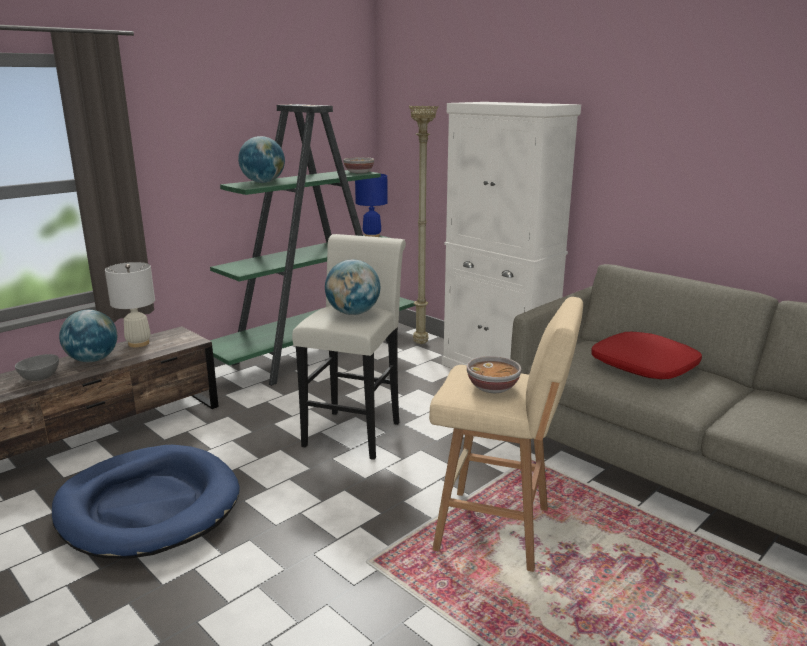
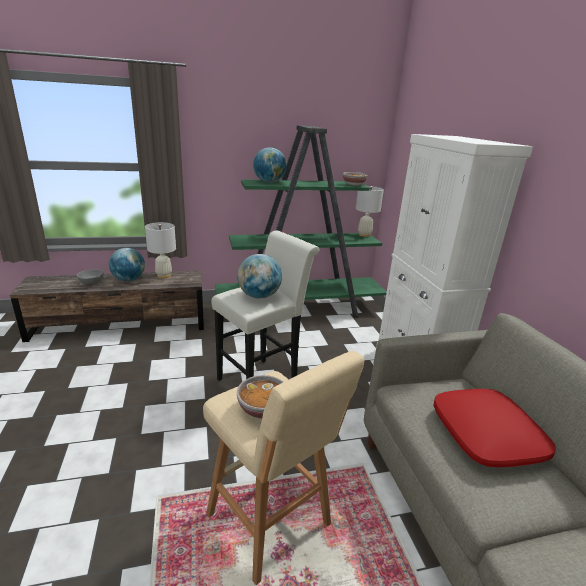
camera: 30 degrees right, 5 degrees up
blue dog bed [52,445,240,559] -> none
blue table lamp [355,174,388,237] -> white table lamp [356,186,384,237]
beige floor lamp [409,105,439,344] -> none

